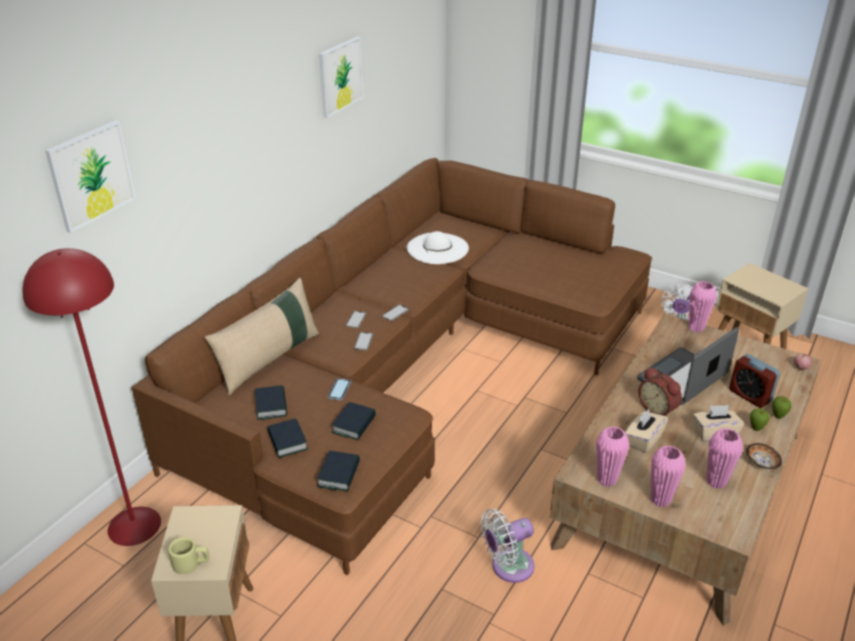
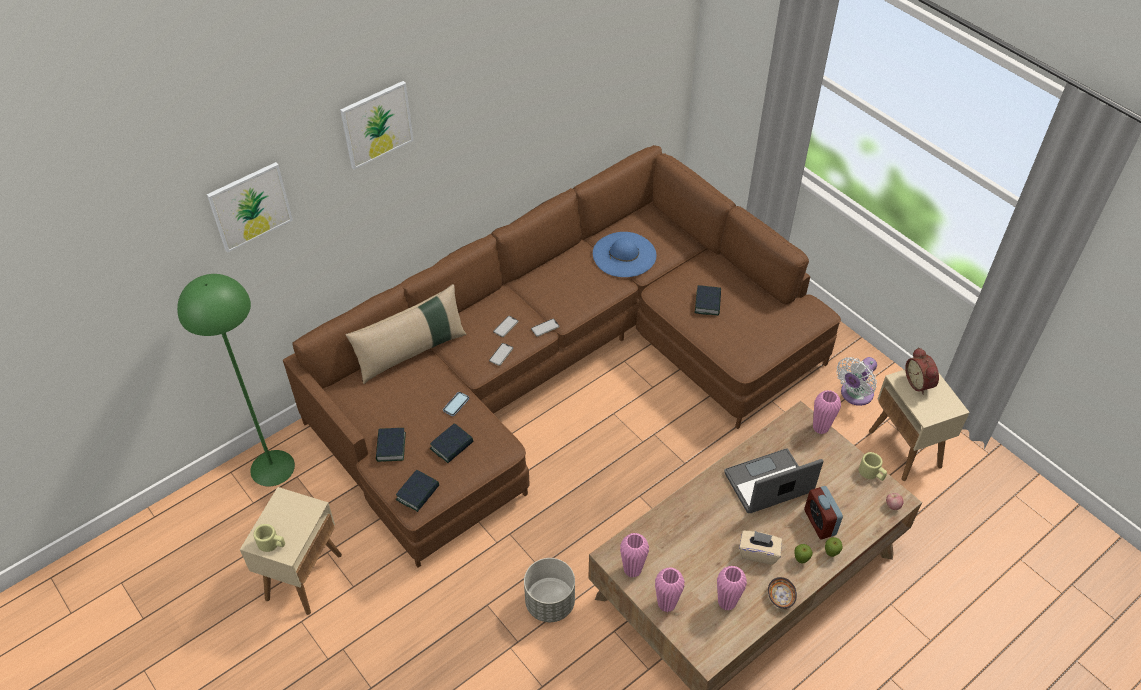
camera: 20 degrees right, 15 degrees up
red floor lamp [22,248,161,546] -> green floor lamp [177,274,295,486]
book [255,385,287,420] -> book moved to [695,285,721,316]
picture [319,36,363,118] -> picture moved to [340,81,414,170]
white hat [407,231,469,264] -> blue hat [593,232,656,277]
white fan [481,509,534,583] -> grey planter [524,558,575,622]
beige tissue box [625,409,668,453] -> none
alarm clock [638,367,682,419] -> alarm clock moved to [905,347,939,394]
none -> beige mug [859,452,887,481]

